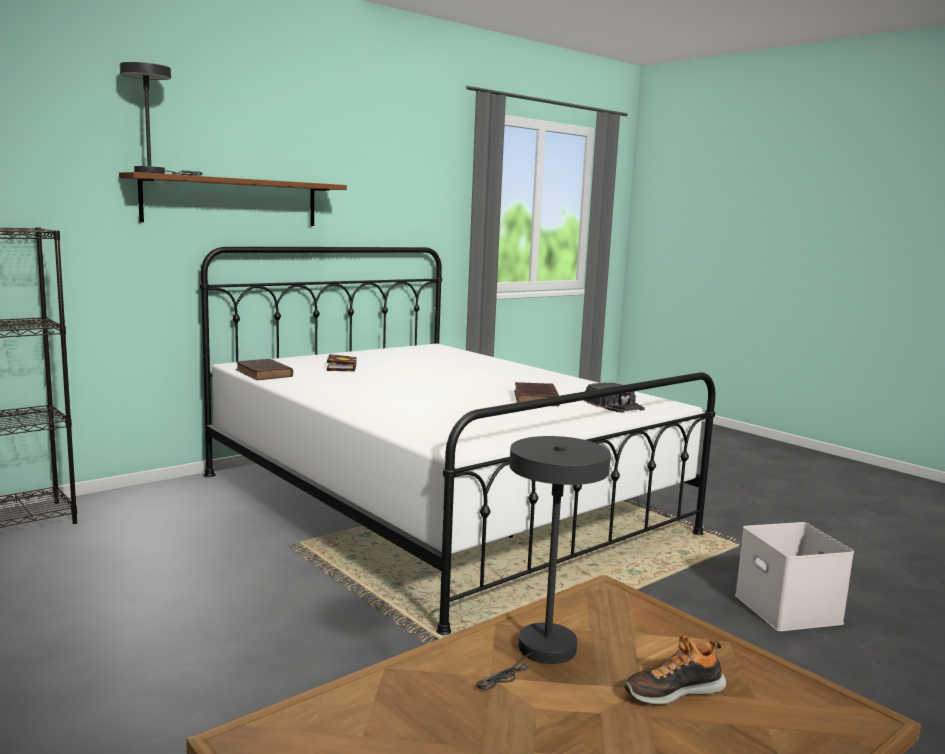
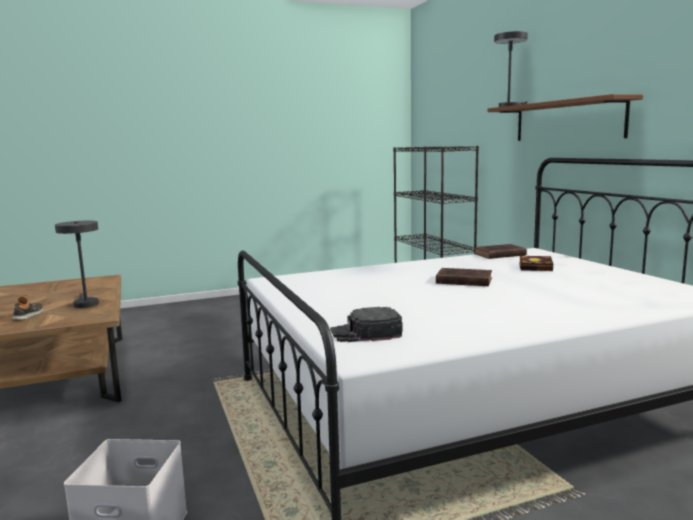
camera: 110 degrees right, 0 degrees up
brown book [514,382,560,406] -> brown book moved to [436,268,492,286]

